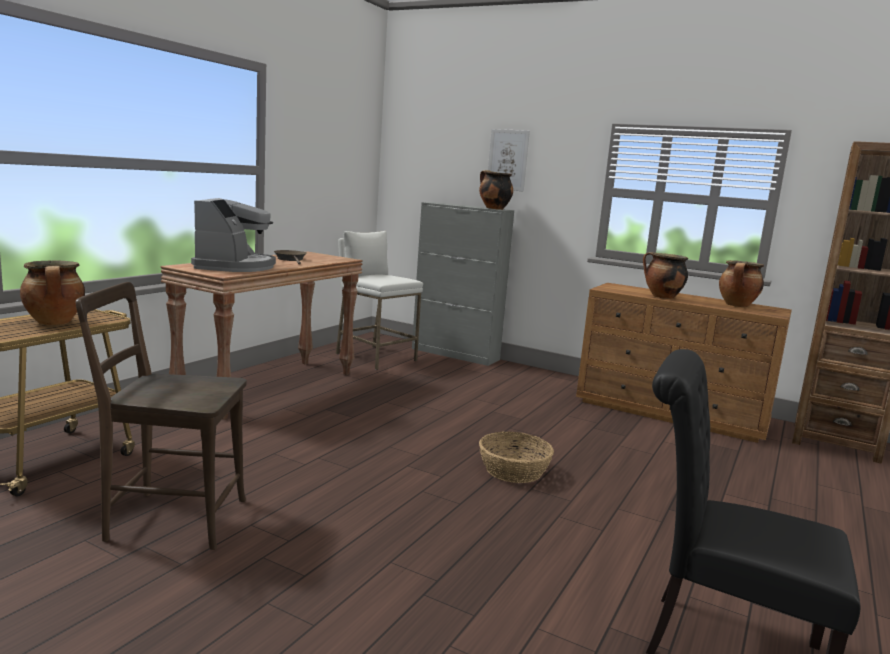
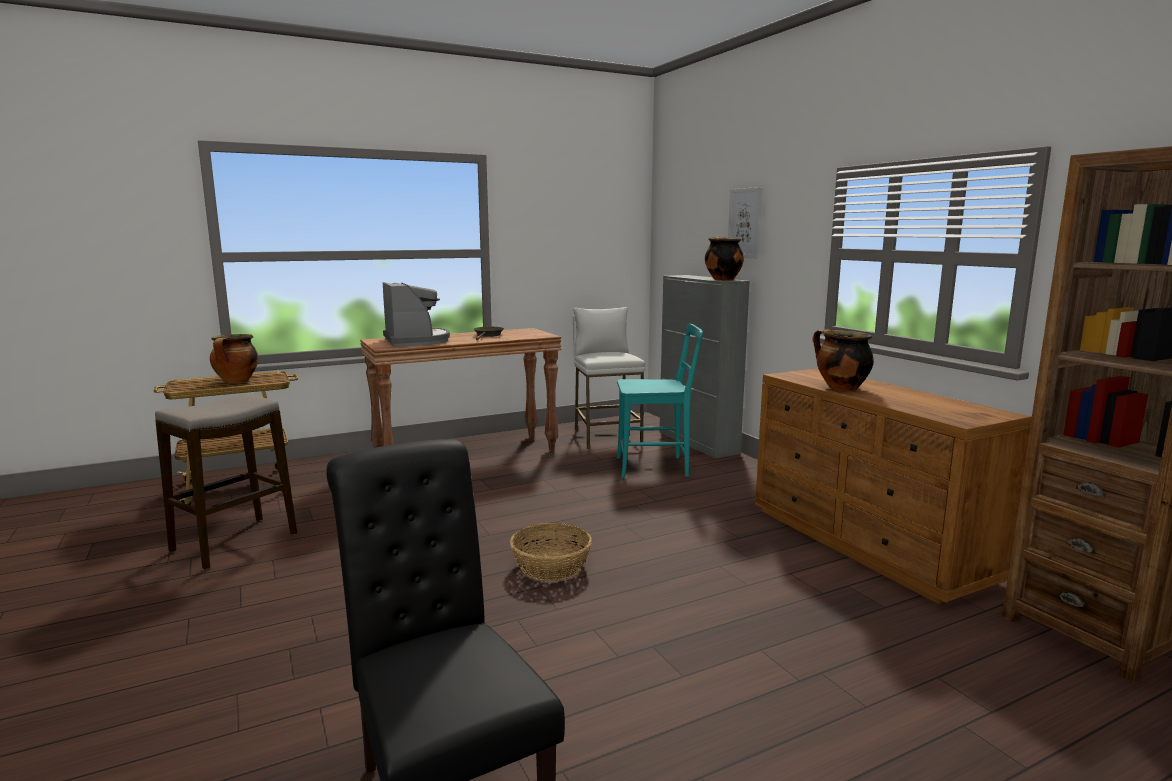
camera: 35 degrees right, 0 degrees up
brown chair [76,282,247,550] -> stool [155,394,297,569]
coffee machine [191,198,276,272] -> coffee machine turned 60 degrees counterclockwise [383,282,450,347]
cooking pot [719,260,764,307] -> none
none -> turquoise chair [616,324,703,478]

